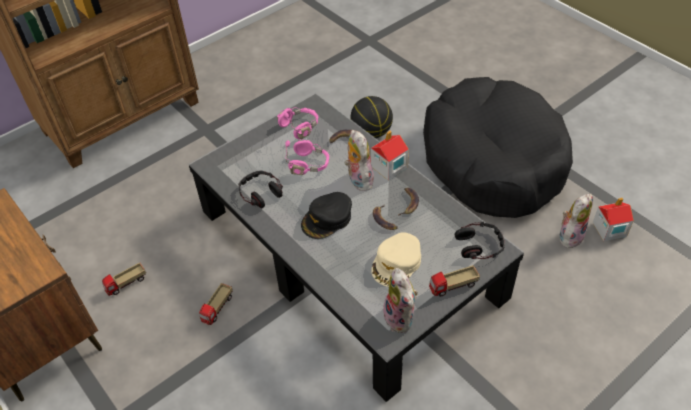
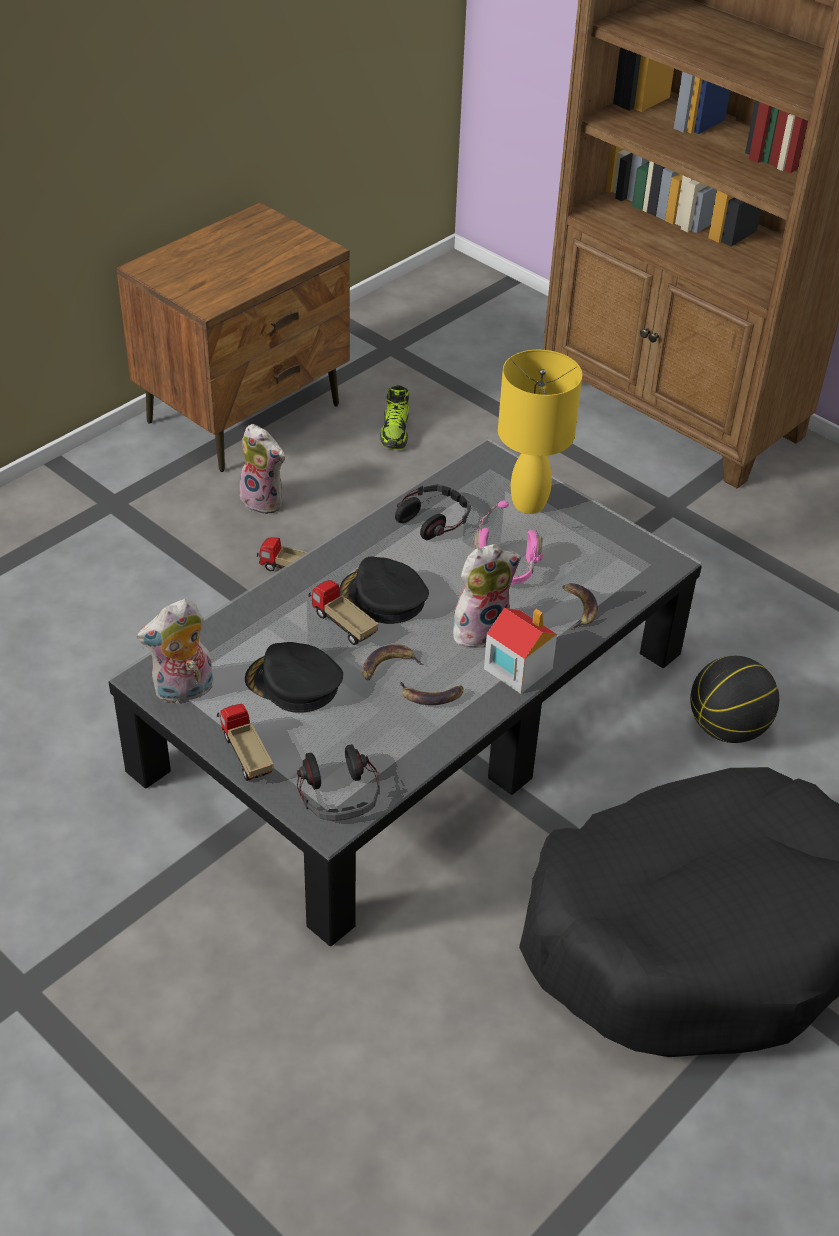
camera: 80 degrees right, 5 degrees down
toy truck [102,262,146,296] -> toy truck moved to [308,580,378,645]
pink headphones [277,107,318,139] -> none
beige cap [371,232,421,287] -> black cap [245,642,343,713]
plush toy [559,194,593,248] -> plush toy moved to [238,424,285,515]
toy house [593,198,634,241] -> none
none -> shoe [380,385,409,449]
none -> yellow table lamp [498,350,582,514]

